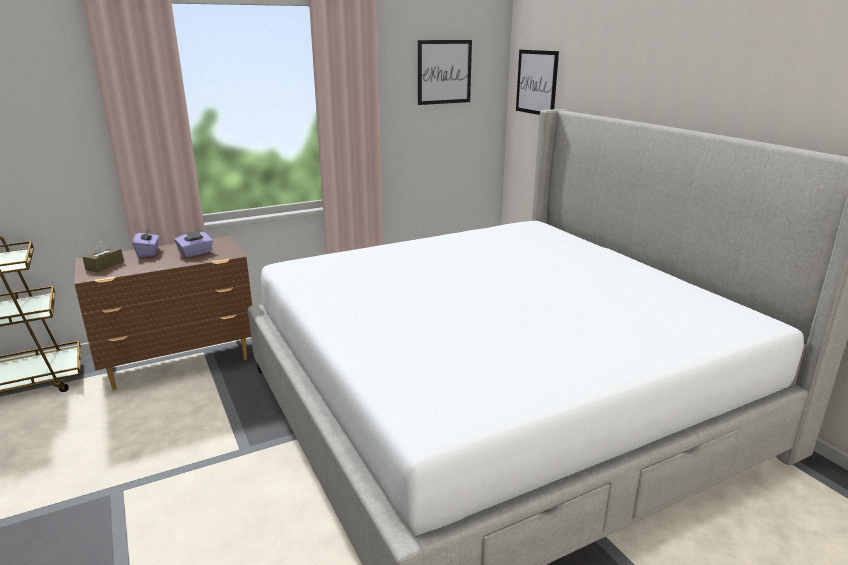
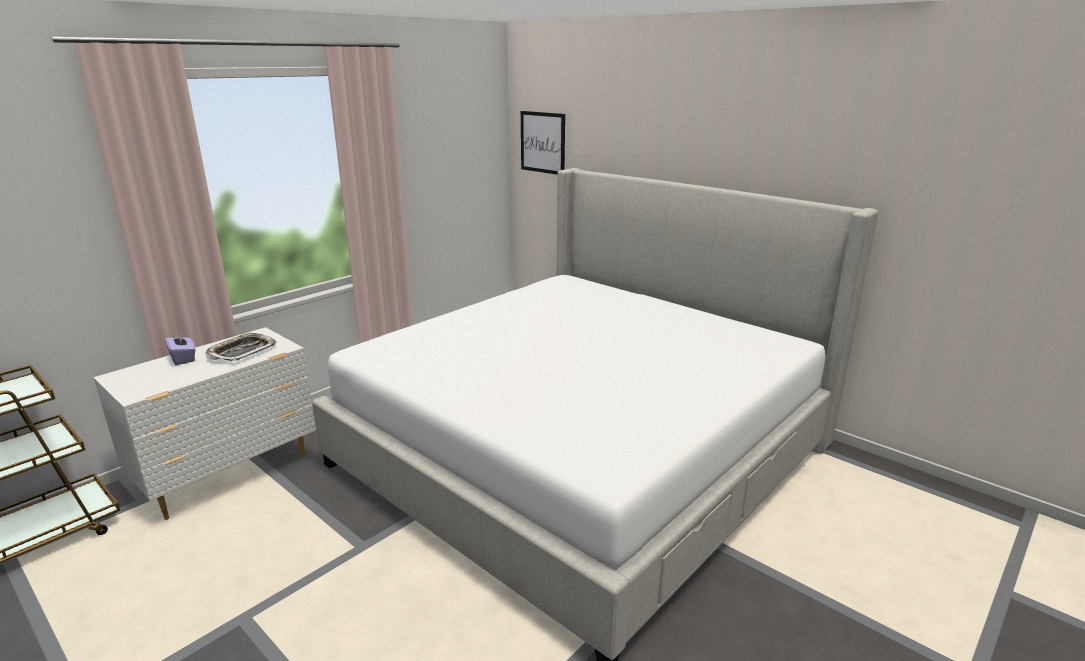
camera: 20 degrees left, 0 degrees up
brown dresser [74,236,252,390] -> white dresser [94,327,316,520]
brown tissue box [82,240,124,272] -> none
purple tissue box [174,230,213,258] -> tray [205,333,276,361]
picture [418,40,472,105] -> none

